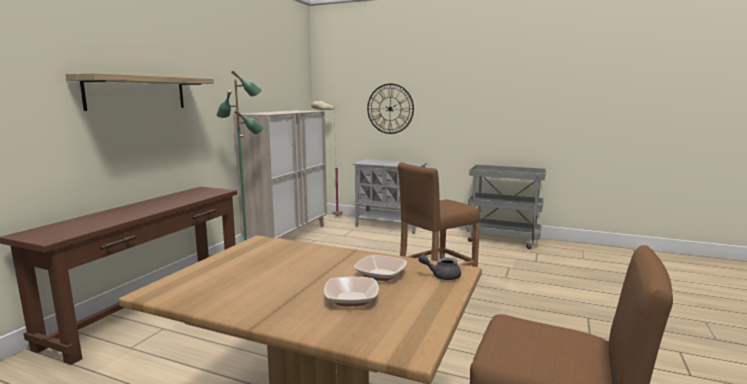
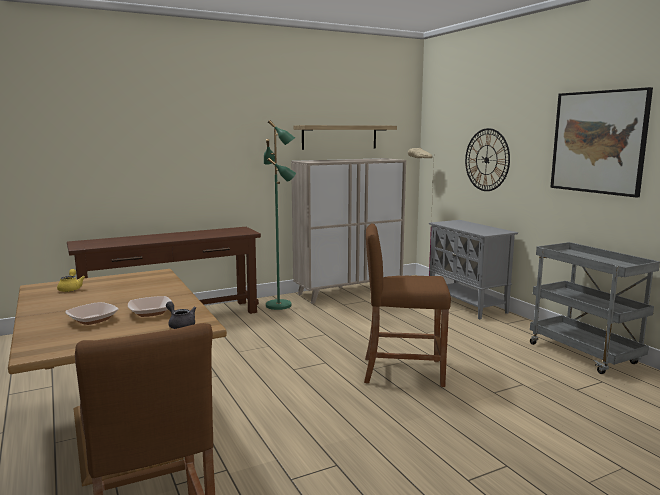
camera: 40 degrees right, 0 degrees up
shelf [66,73,214,111] -> shelf moved to [294,125,397,150]
none -> yellow teapot [57,269,85,292]
none -> picture [550,87,653,198]

